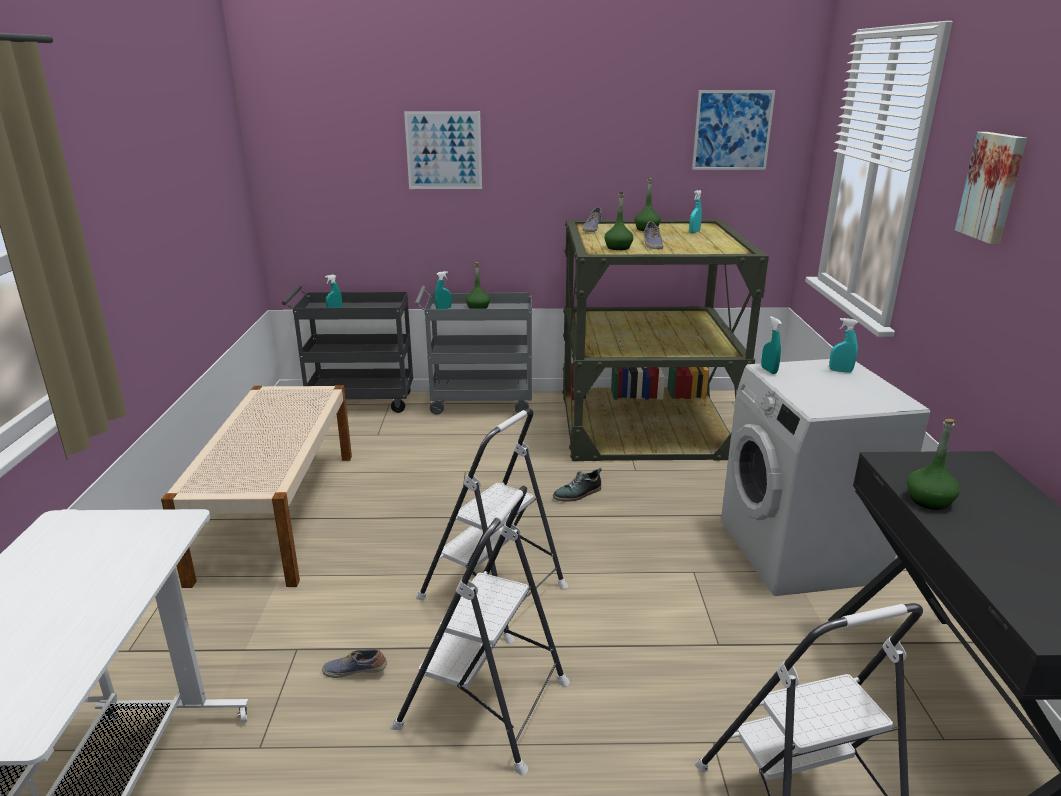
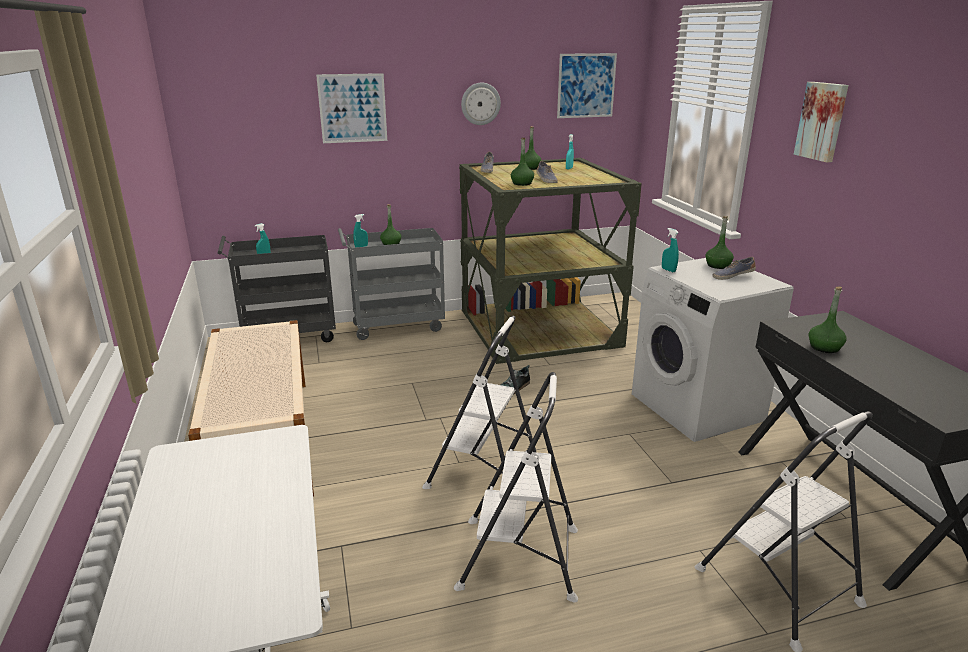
camera: 15 degrees left, 0 degrees up
shoe [322,649,387,678] -> shoe moved to [712,257,756,280]
turquoise spray bottle [829,318,858,373] -> green bottle [705,216,734,269]
none -> wall clock [461,82,501,125]

